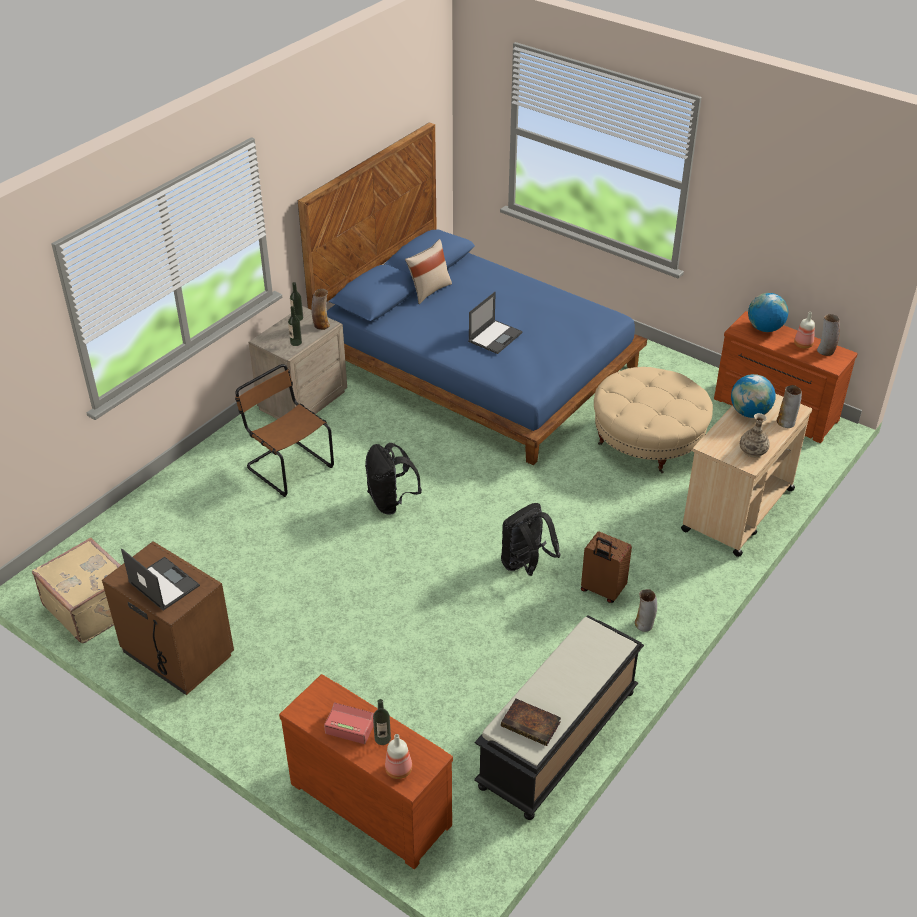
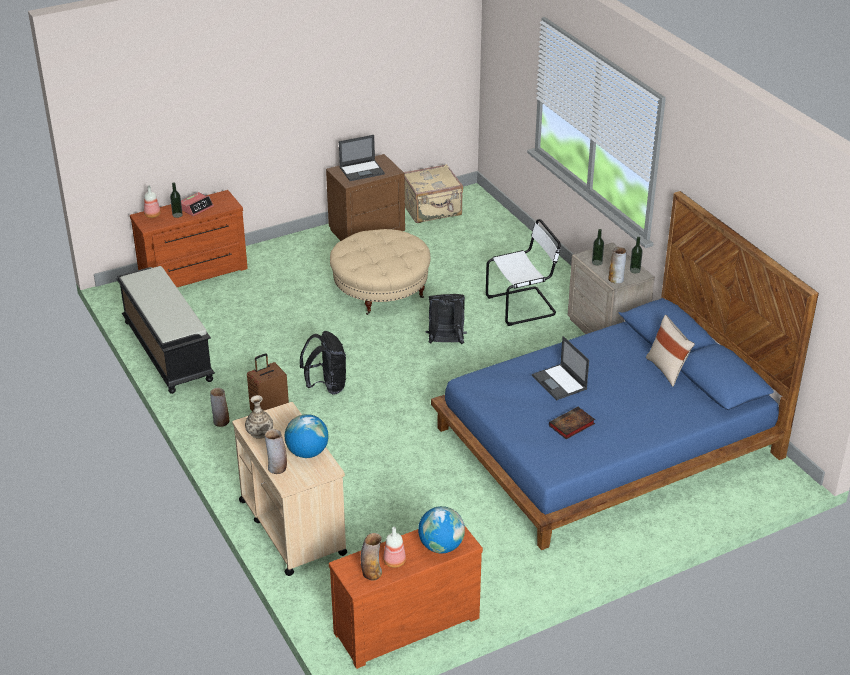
camera: 115 degrees right, 5 degrees down
brown chair [235,364,334,497] -> white chair [486,219,561,326]
book [501,698,561,746] -> book moved to [549,407,595,439]
beige ottoman [594,367,713,473] -> beige ottoman moved to [330,229,431,315]

